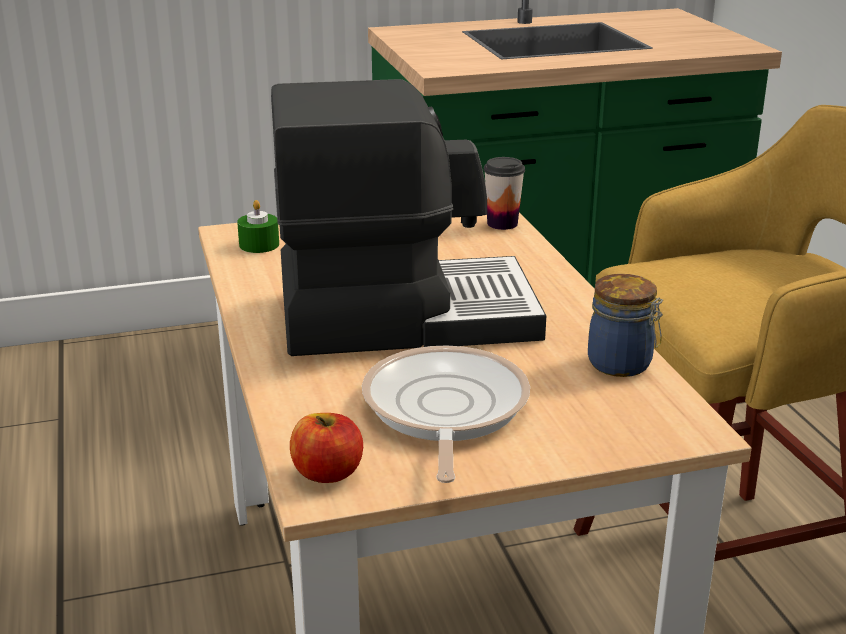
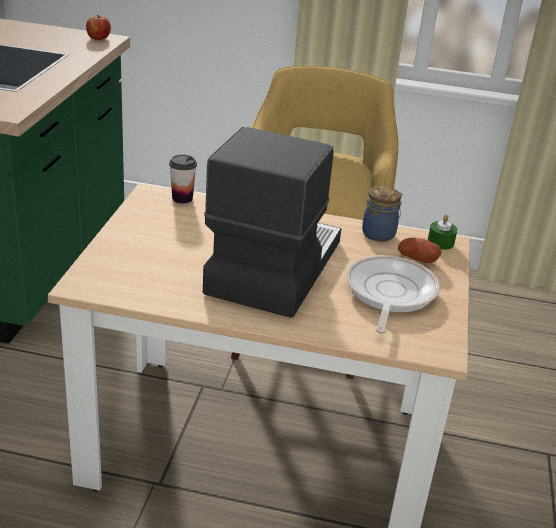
camera: 65 degrees left, 5 degrees up
green candle [237,200,279,253] -> green candle moved to [428,215,457,250]
apple [290,413,363,483] -> apple moved to [86,15,111,40]
frying pan [362,346,530,483] -> frying pan turned 75 degrees clockwise [346,255,440,334]
none -> potato [398,238,442,263]

